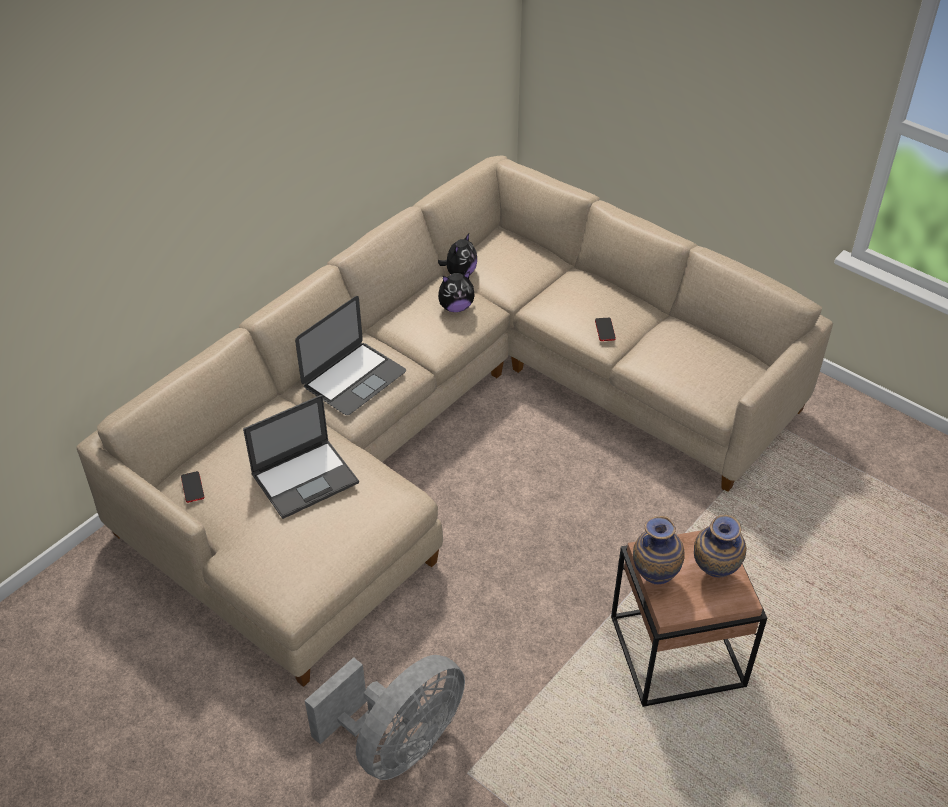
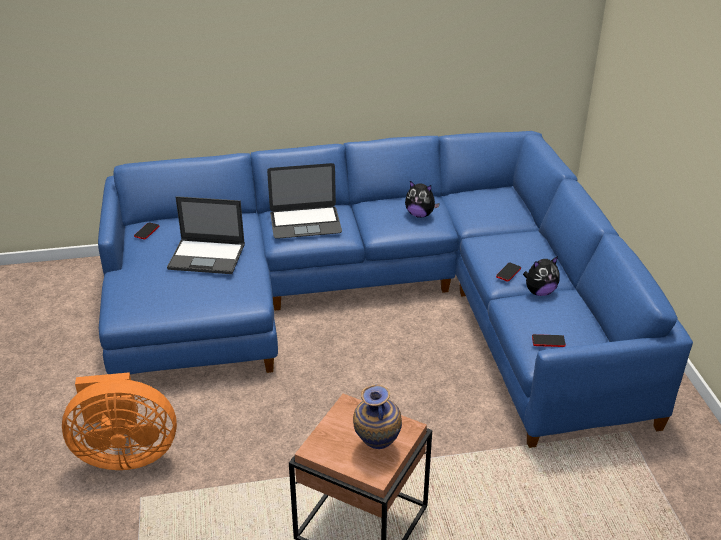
camera: 40 degrees right, 10 degrees down
beige sofa [77,155,833,687] -> blue sofa [98,131,693,448]
grey fan [305,655,465,780] -> orange fan [62,372,177,470]
plush toy [438,233,477,276] -> plush toy moved to [523,256,560,296]
vase [633,516,685,584] -> none
none -> phone [532,334,566,347]

